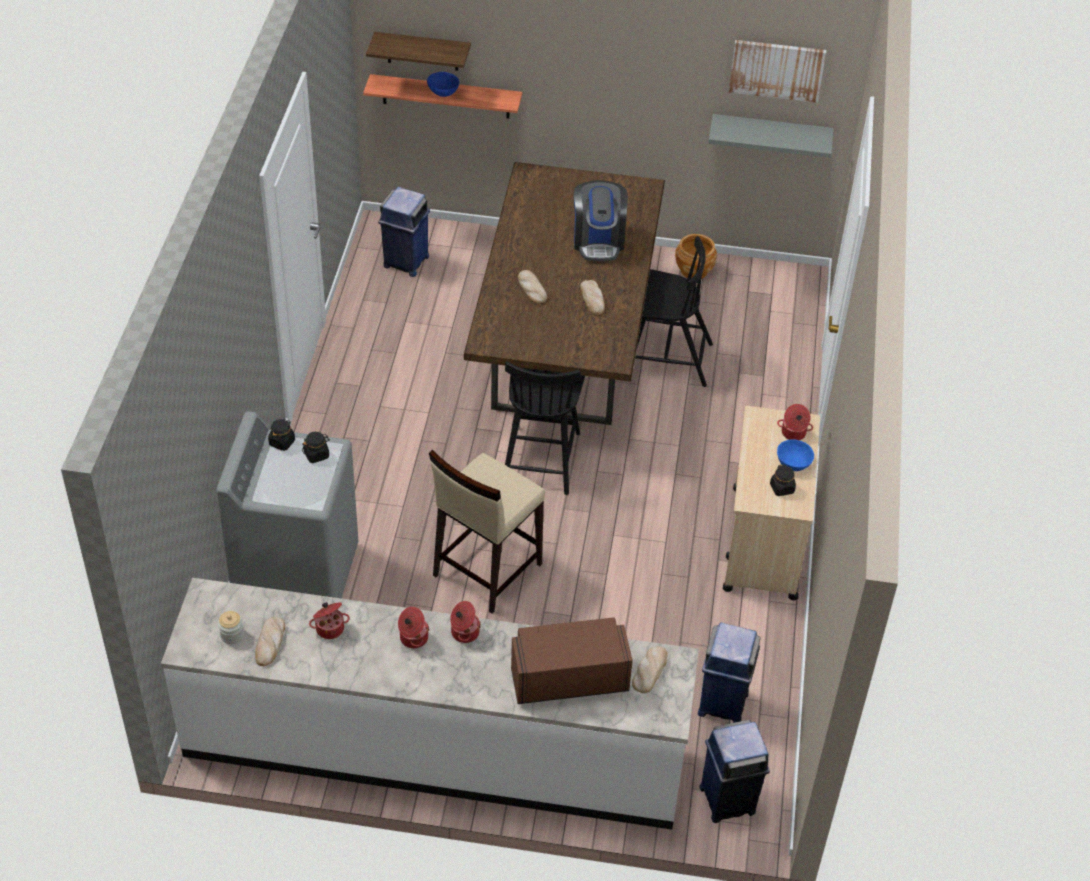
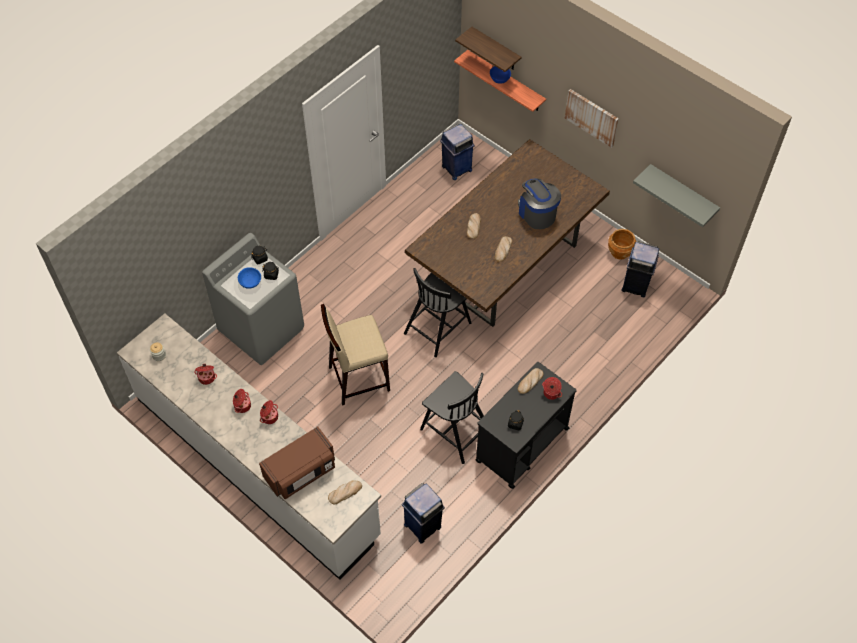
camera: 35 degrees right, 10 degrees up
bread [255,617,285,666] -> bread moved to [518,368,544,394]
brown microwave [511,617,633,704] -> brown microwave turned 120 degrees clockwise [259,427,335,499]
coffee machine [574,180,628,261] -> coffee machine turned 120 degrees clockwise [518,178,561,229]
black chair [635,236,713,387] -> black chair moved to [420,371,484,464]
blue trash can [700,720,770,823] -> blue trash can moved to [621,241,659,297]
beige cart [723,406,820,600] -> black cart [475,362,577,489]
picture [729,40,826,103] -> picture moved to [565,89,619,148]
blue bowl [777,439,814,471] -> blue bowl moved to [238,267,261,289]

